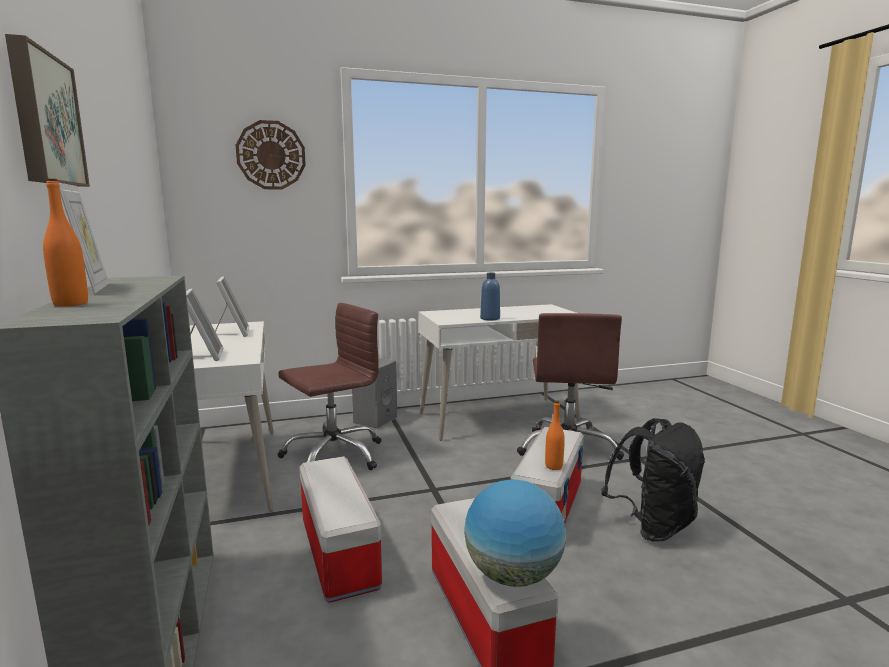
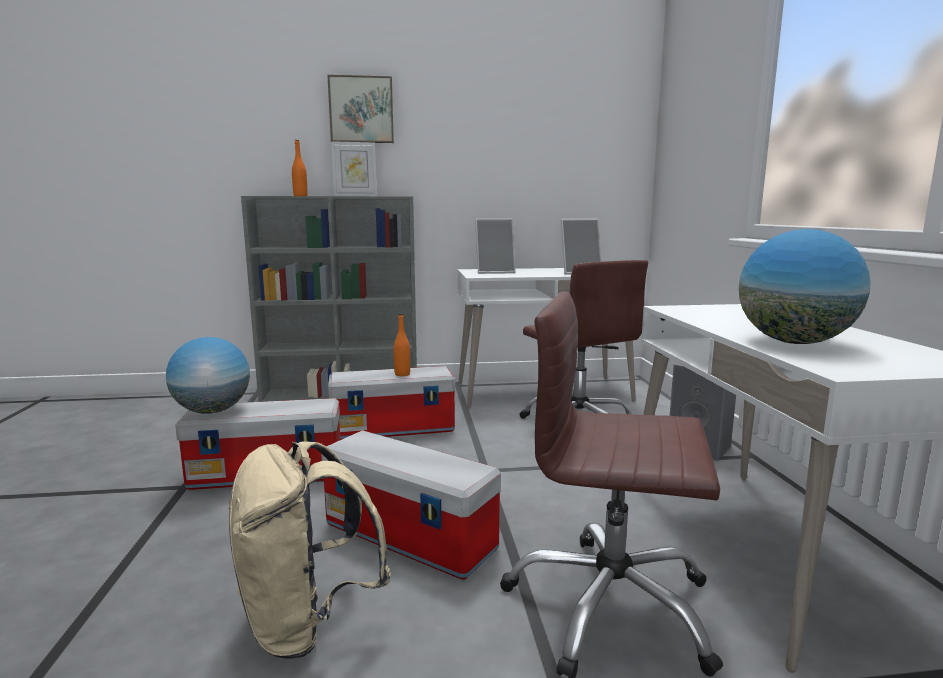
camera: 100 degrees right, 0 degrees up
wall clock [236,120,306,190] -> none
blue bottle [480,273,500,321] -> none
orange bottle [545,401,565,470] -> orange bottle moved to [394,314,410,376]
black backpack [601,418,705,542] -> beige backpack [229,441,391,659]
none -> globe [739,229,871,344]

